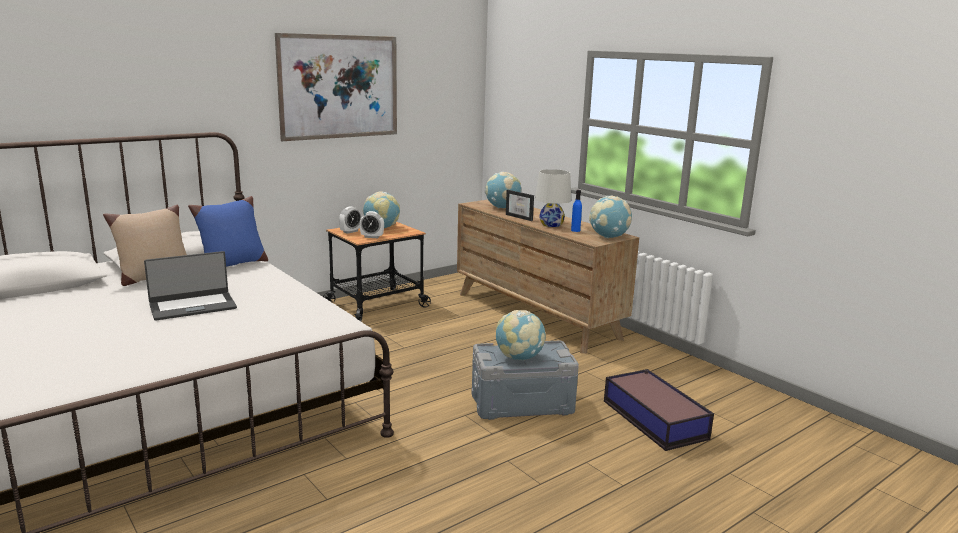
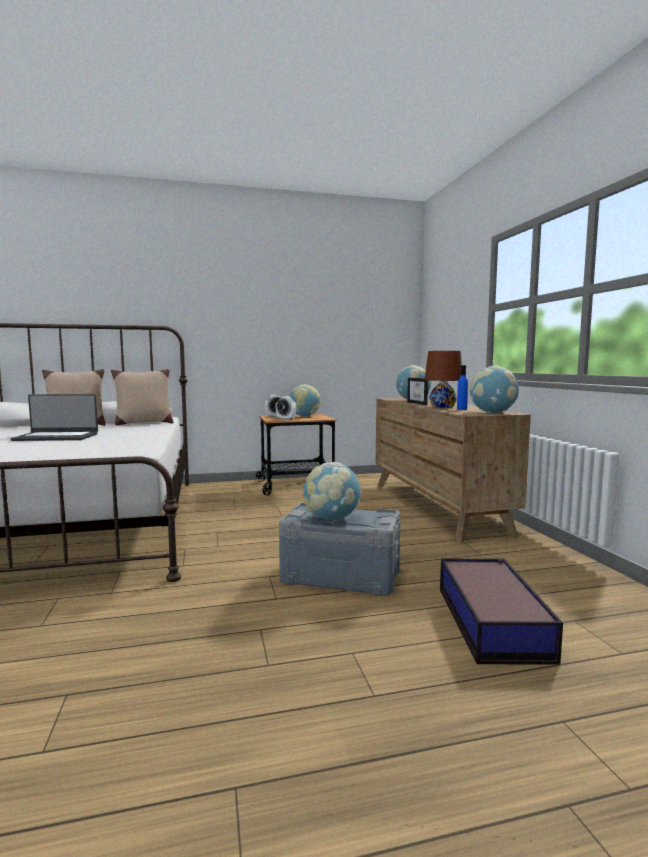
camera: 25 degrees right, 10 degrees down
blue pillow [188,196,268,267] -> beige pillow [111,369,173,425]
picture [275,33,397,141] -> none
white table lamp [535,169,571,227] -> brown table lamp [424,351,462,408]

